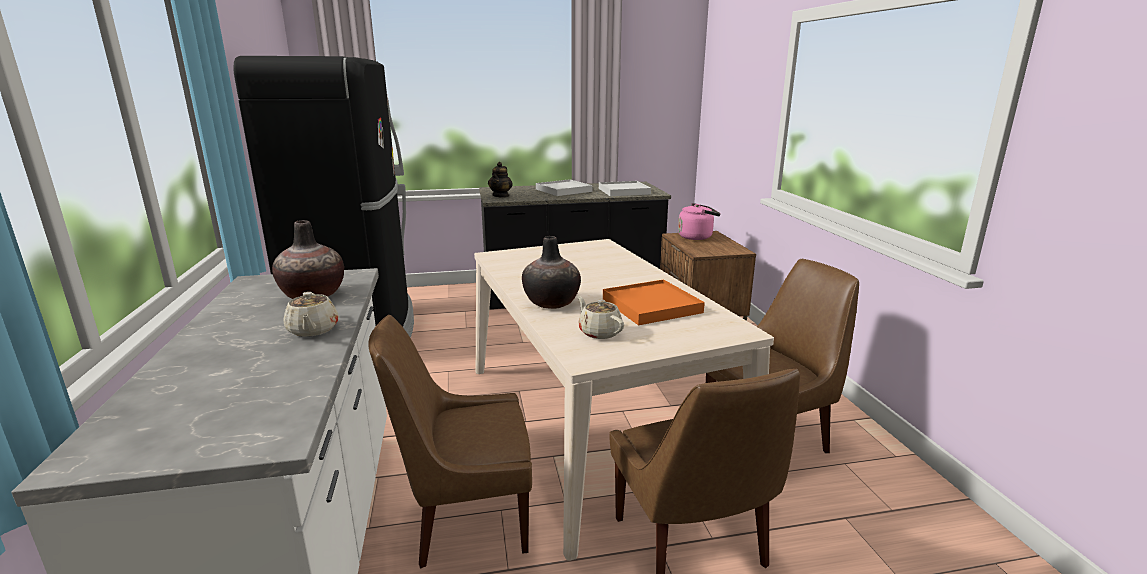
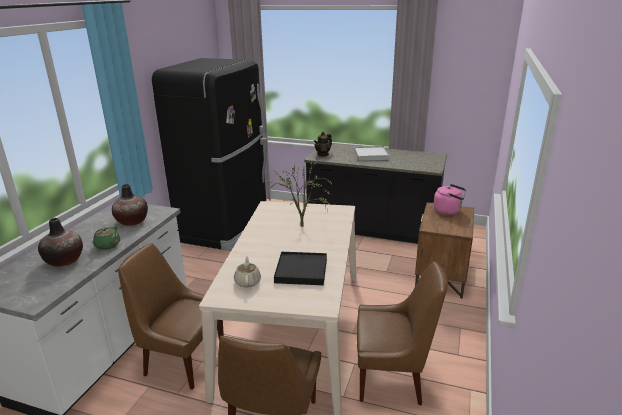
camera: 30 degrees right, 5 degrees up
beige teapot [284,292,339,337] -> green teapot [92,226,120,250]
vase [522,236,581,309] -> vase moved to [38,218,83,267]
white tray [599,181,651,196] -> none
orange tray [603,279,705,325] -> black tray [274,252,327,285]
none -> potted plant [266,161,332,227]

